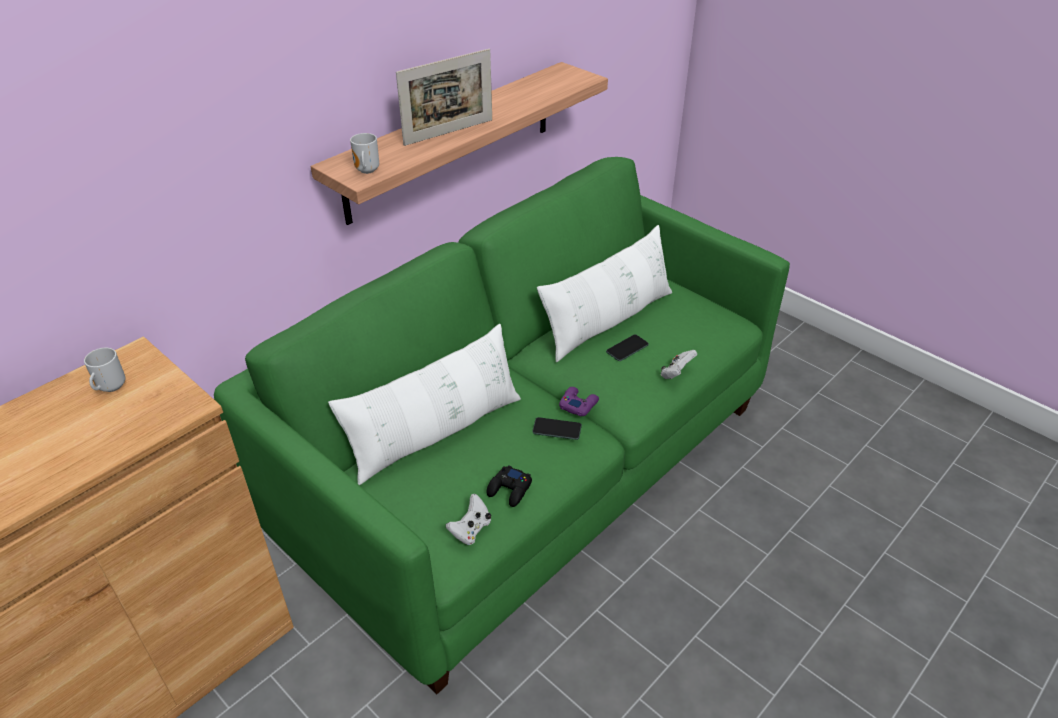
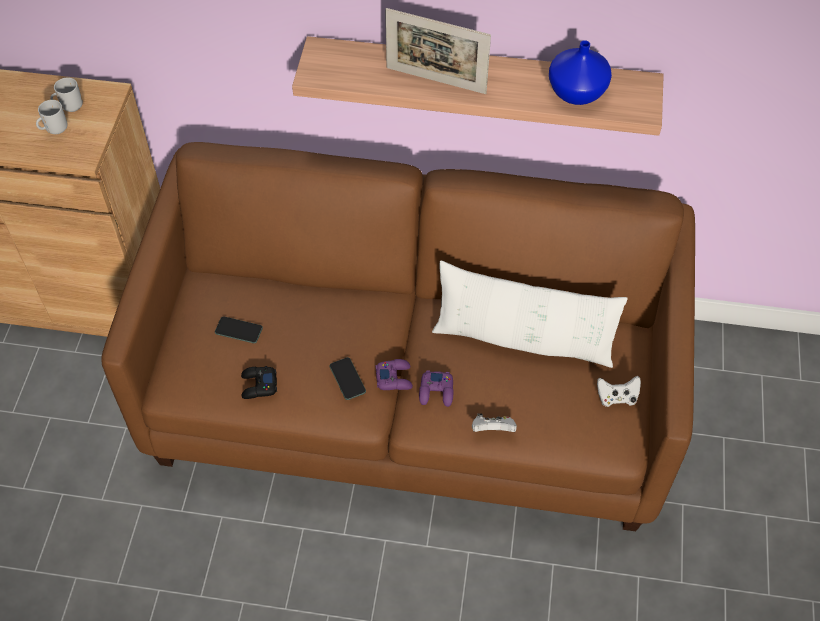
camera: 55 degrees right, 15 degrees up
green sofa [214,157,790,695] -> brown sofa [101,142,695,531]
white pillow [328,324,521,485] -> none
mug [350,133,379,174] -> mug moved to [36,100,68,134]
white game controller [446,494,491,545] -> white game controller moved to [597,376,641,407]
phone [606,334,649,361] -> phone moved to [215,316,263,343]
none -> purple game controller [419,370,454,407]
none -> blue vase [549,40,612,105]

